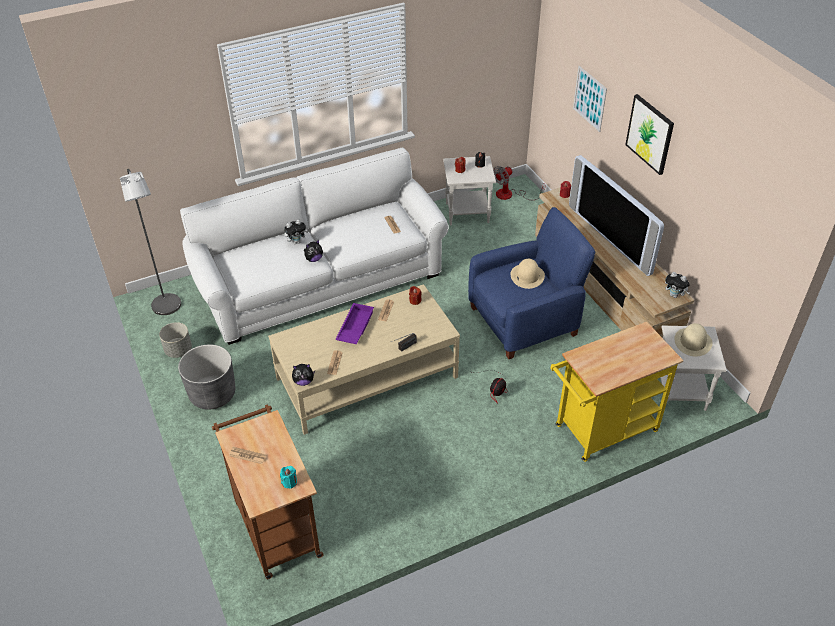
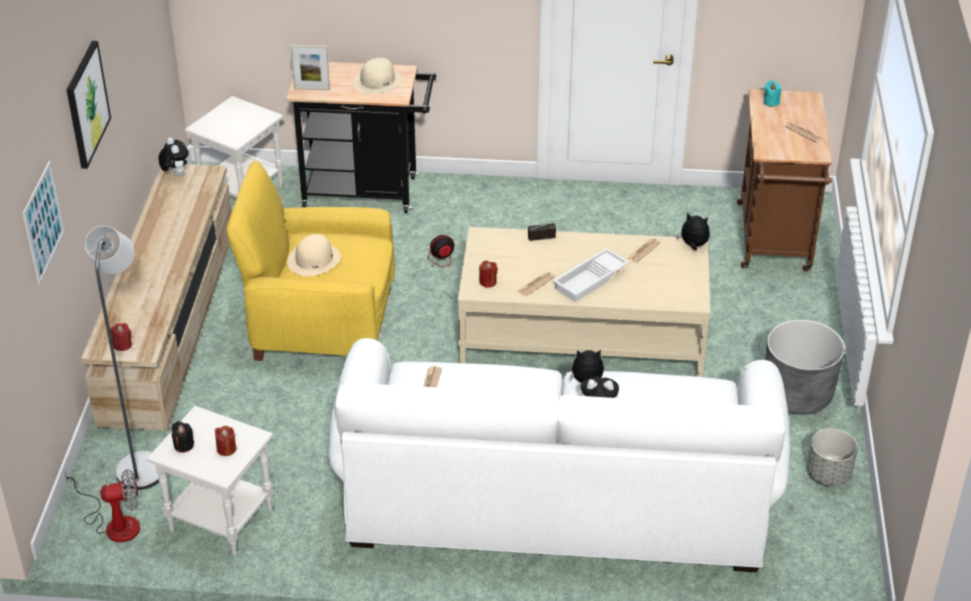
camera: 150 degrees left, 5 degrees down
grey floor lamp [120,169,181,315] -> grey floor lamp moved to [85,226,159,490]
purple tray [335,303,374,344] -> white tray [553,248,629,302]
blue armchair [468,207,596,359] -> yellow armchair [227,161,395,361]
yellow cart [550,322,683,462] -> black cart [286,62,436,213]
television [569,155,664,276] -> none
beige hat [674,323,713,357] -> beige hat moved to [353,58,403,94]
none -> picture frame [290,45,330,90]

